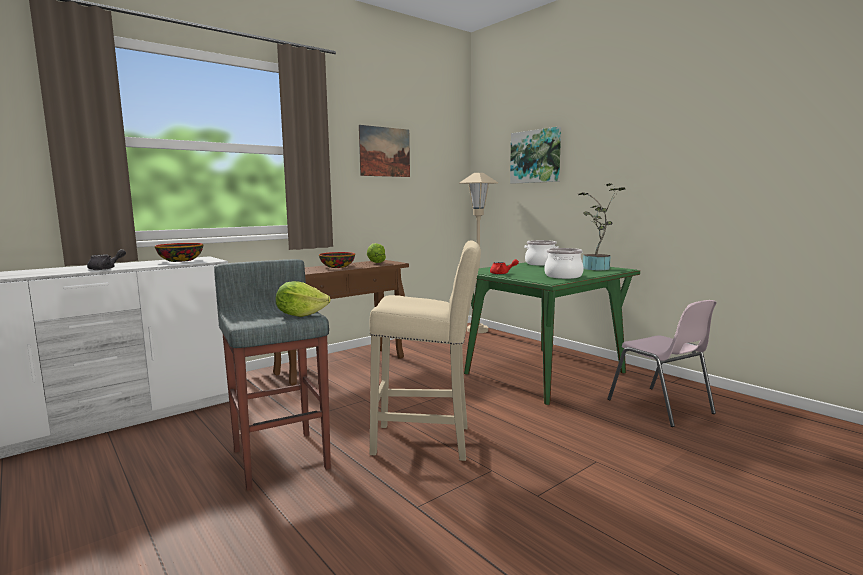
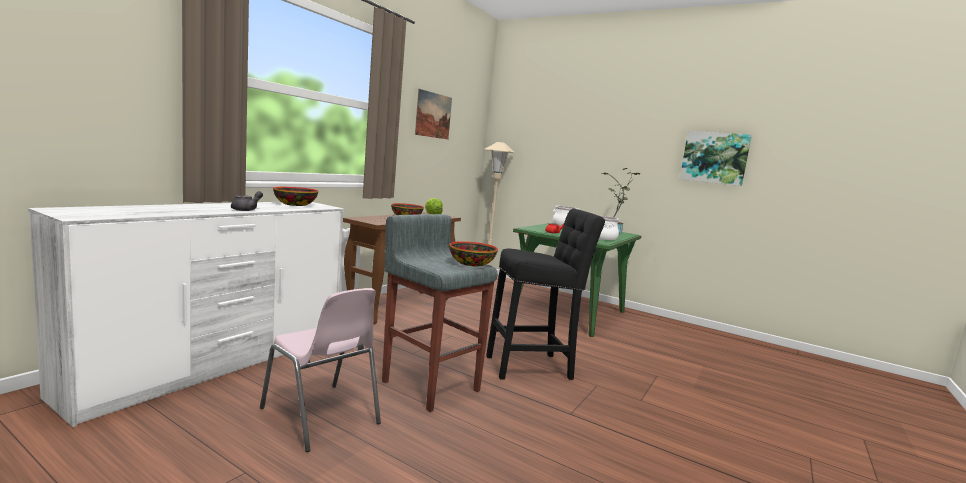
camera: 20 degrees left, 0 degrees up
lettuce [276,281,331,317] -> bowl [449,241,498,266]
beige stool [370,240,481,461] -> black stool [486,209,605,380]
picture [510,127,561,184] -> picture moved to [680,131,752,186]
pink chair [607,300,717,427] -> pink chair moved to [260,288,381,452]

